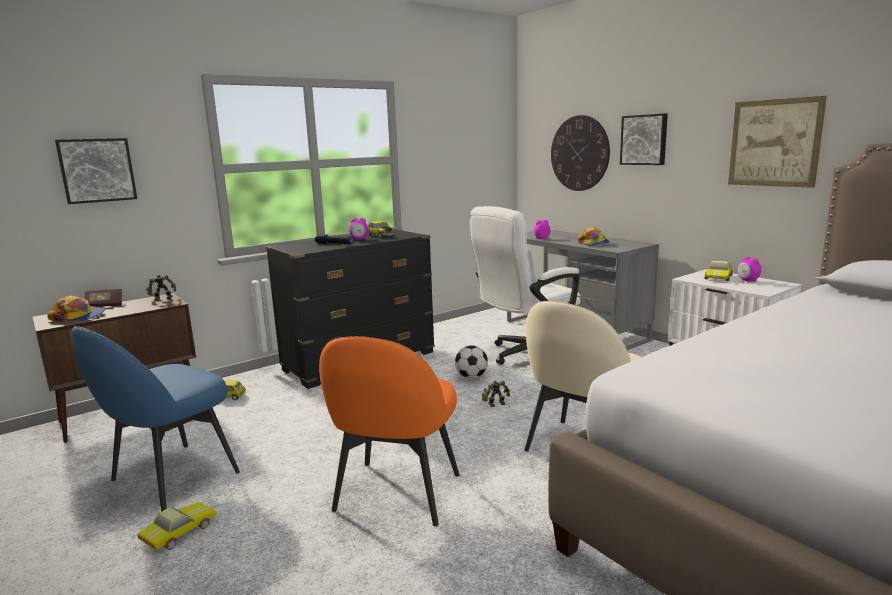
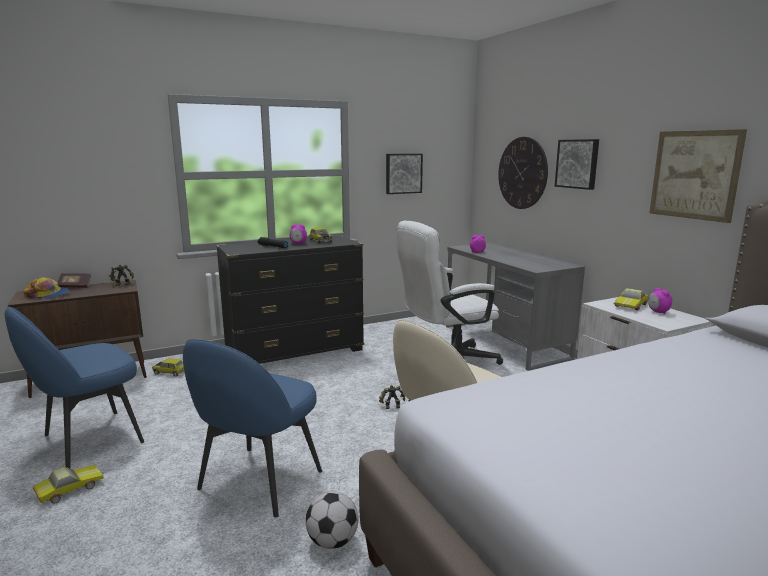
camera: 10 degrees right, 0 degrees up
picture [55,138,137,204] -> picture moved to [386,154,423,194]
orange chair [319,336,460,526] -> blue chair [183,339,322,517]
football [455,345,488,379] -> football moved to [306,491,358,549]
cap [577,227,609,246] -> none

